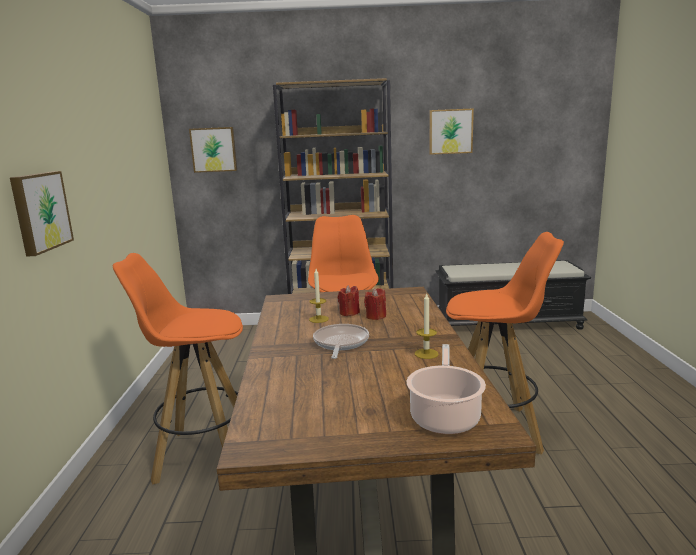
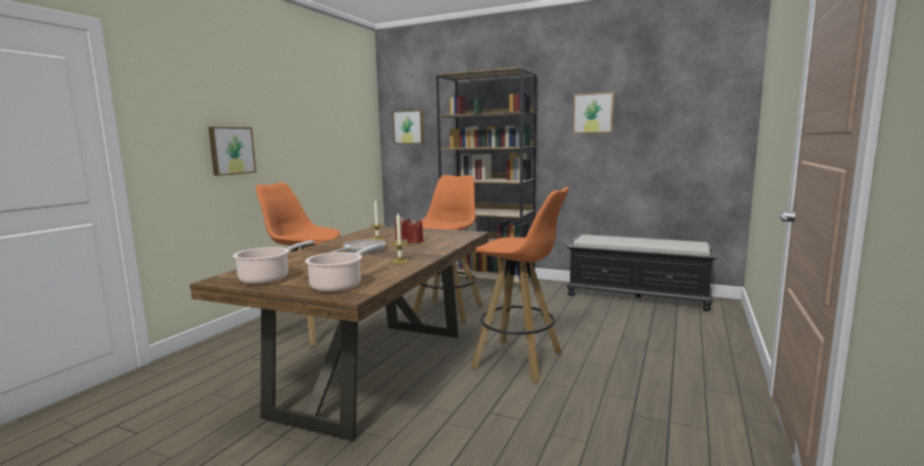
camera: 25 degrees right, 5 degrees down
none -> cooking pot [233,240,314,285]

